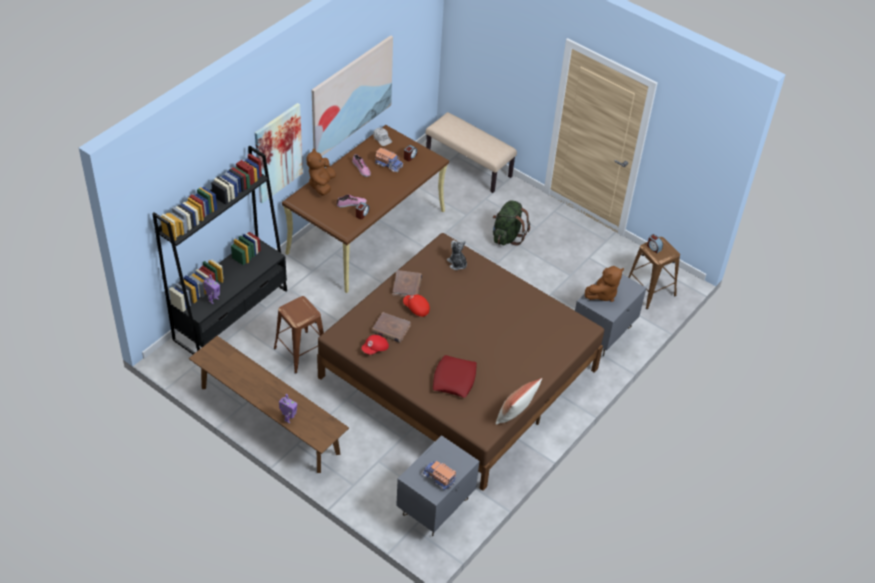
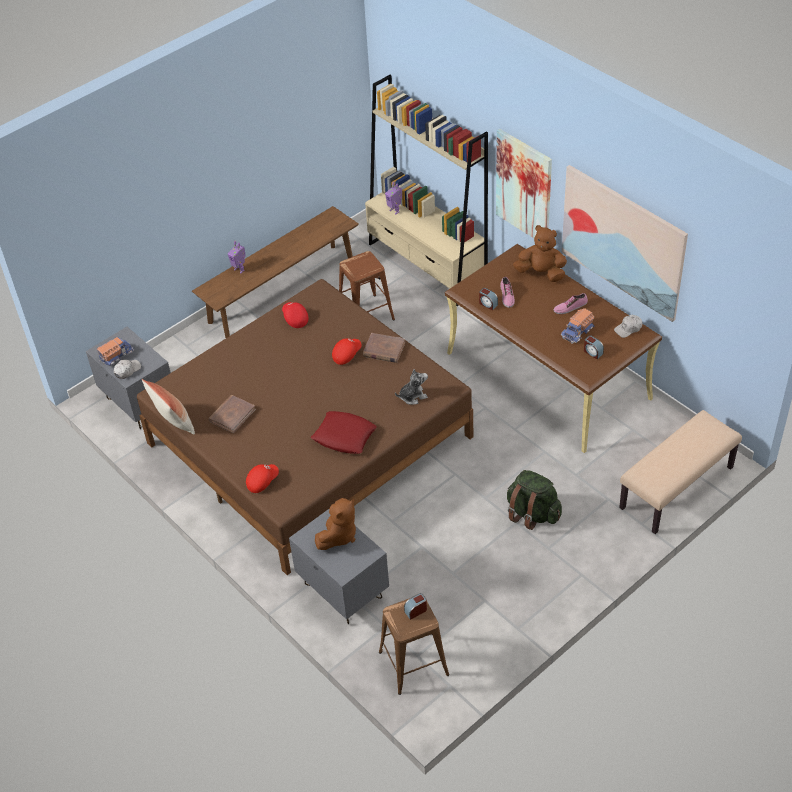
camera: 105 degrees right, 0 degrees up
black bookcase [152,146,287,354] -> beige bookcase [365,75,488,306]
brown book [372,312,411,343] -> brown book moved to [209,395,256,433]
red pillow [433,355,477,398] -> red pillow moved to [311,411,377,454]
brown plush toy [585,266,624,302] -> brown plush toy turned 120 degrees counterclockwise [315,498,356,550]
none -> white cap [114,360,141,379]
none -> red cap [246,464,279,493]

